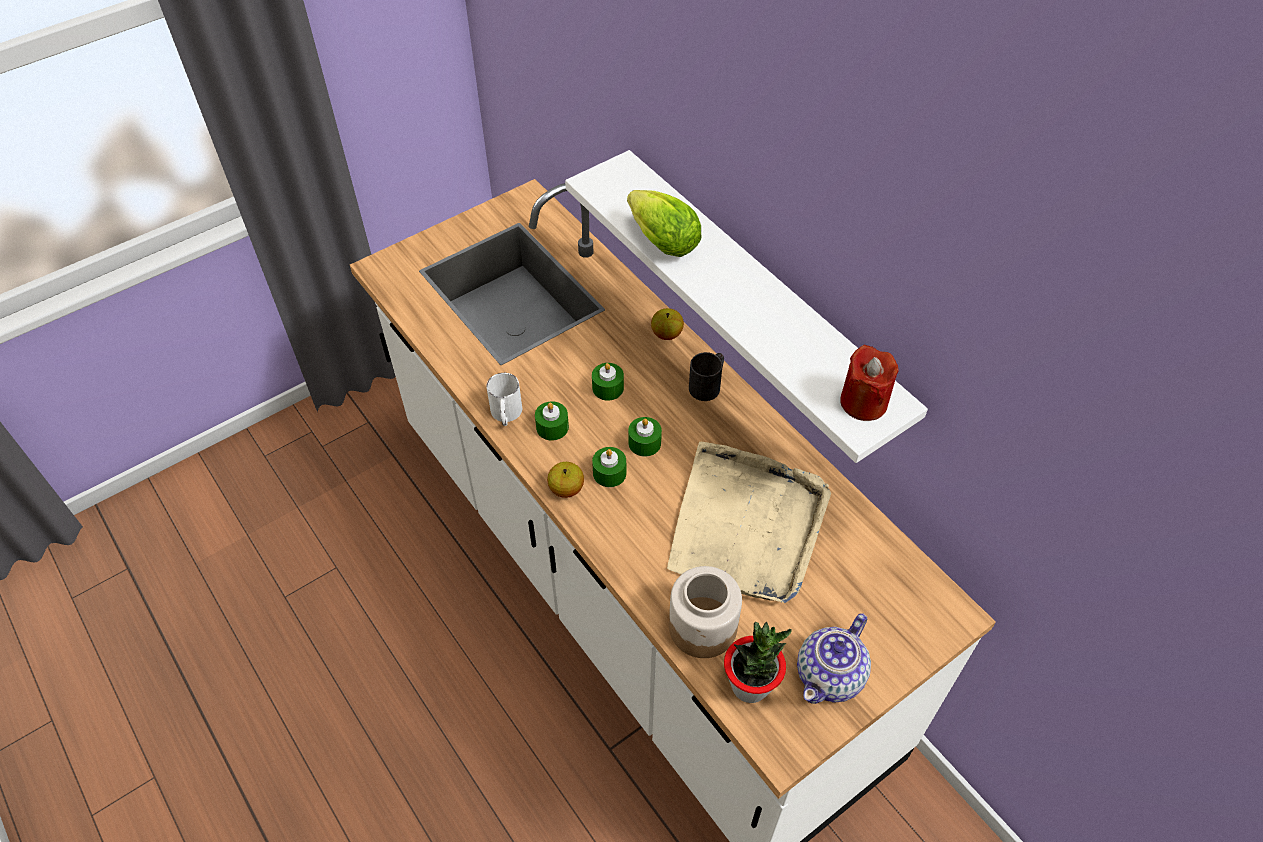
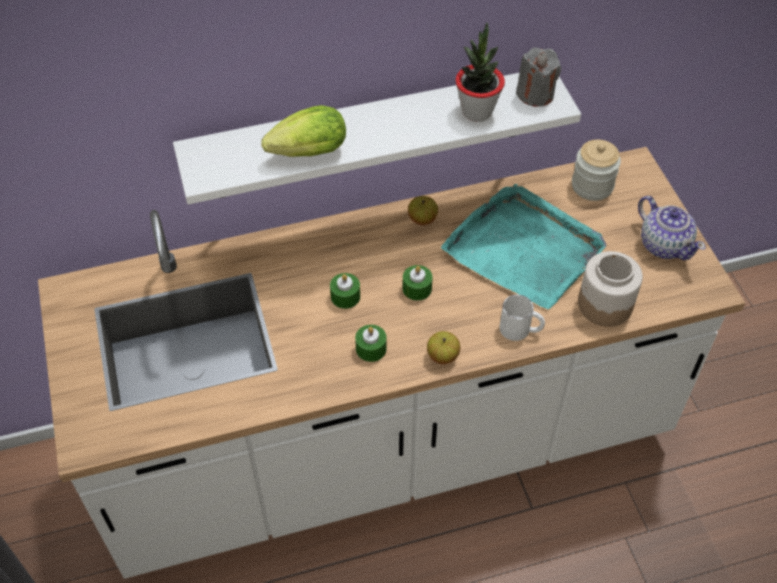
camera: 70 degrees left, 0 degrees up
white mug [486,373,522,426] -> white mug moved to [499,295,545,341]
green candle [592,447,626,487] -> none
apple [651,308,684,340] -> apple moved to [408,196,438,225]
beige tray [667,442,831,603] -> turquoise tray [441,184,607,309]
black mug [689,352,724,401] -> none
potted plant [724,621,792,703] -> potted plant moved to [456,23,505,122]
red candle [840,345,899,421] -> grey candle [516,47,561,107]
none -> jar [572,140,621,201]

